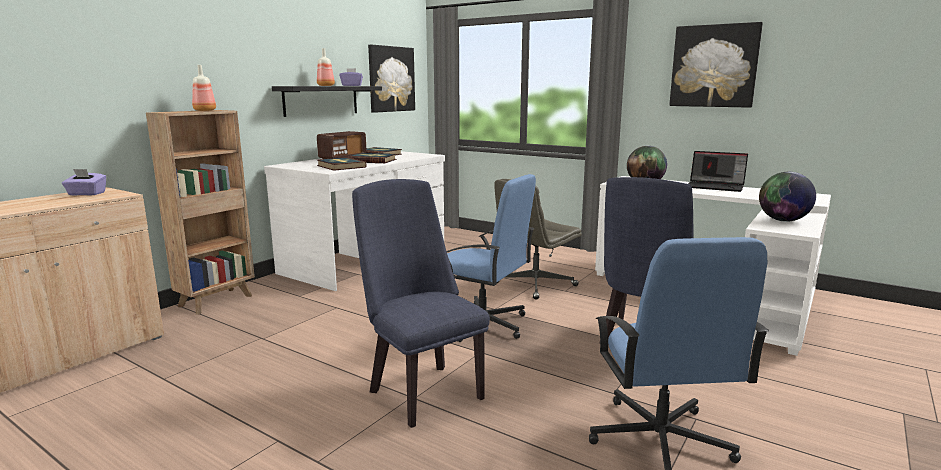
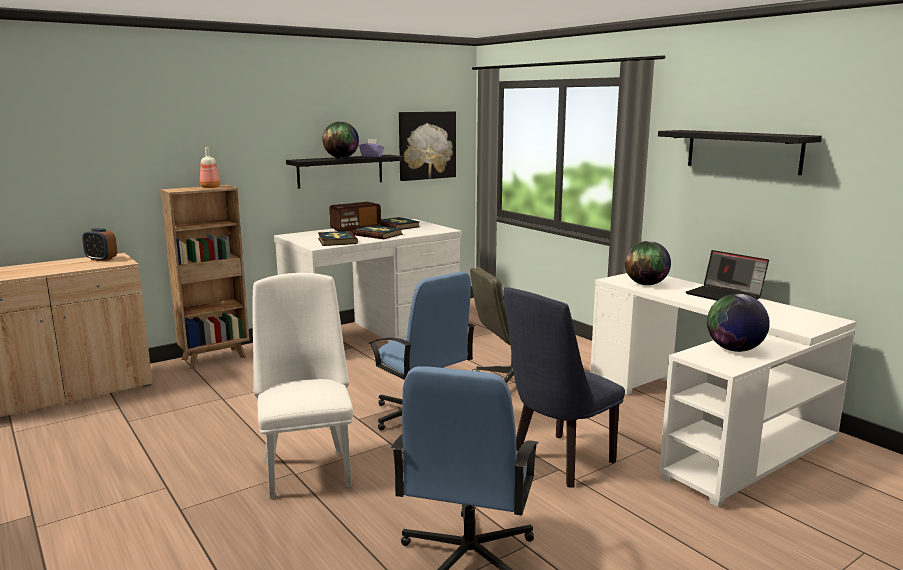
camera: 20 degrees right, 0 degrees up
purple tissue box [62,169,107,195] -> alarm clock [82,228,117,261]
bottle [317,48,335,86] -> globe [323,121,359,158]
blue chair [352,179,490,428] -> white chair [252,273,353,499]
picture [669,22,763,108] -> black shelf [658,130,822,175]

